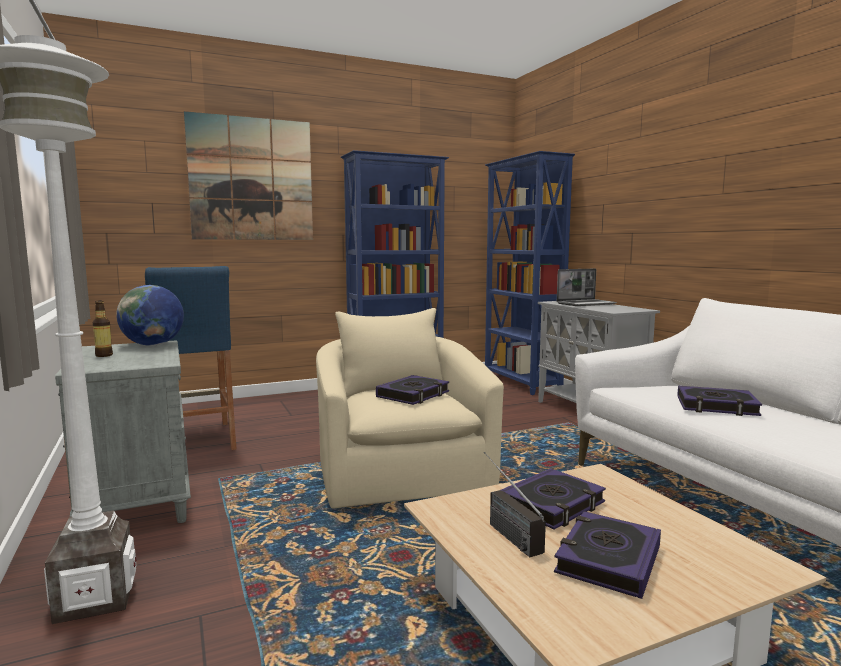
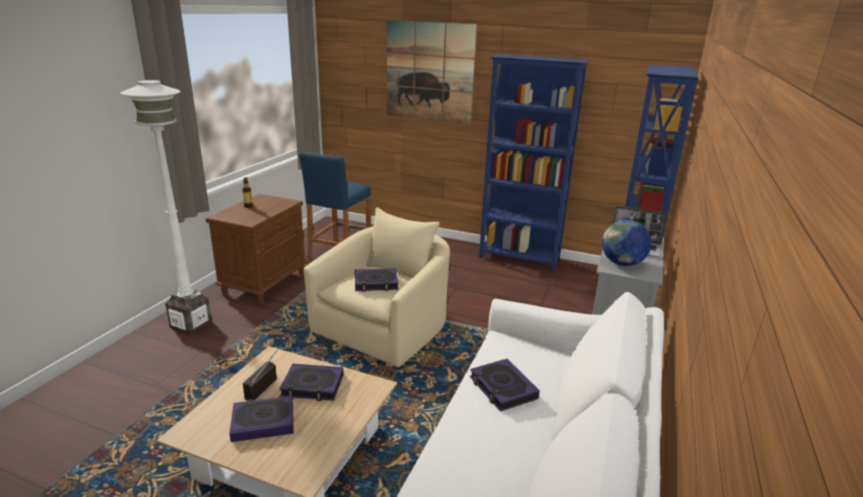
camera: 45 degrees right, 15 degrees up
grey nightstand [55,340,191,523] -> brown nightstand [206,194,308,306]
globe [116,285,184,346] -> globe moved to [602,220,651,266]

